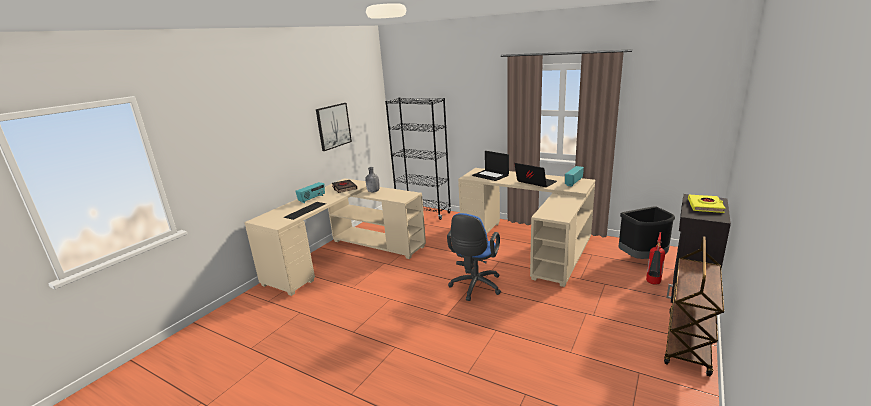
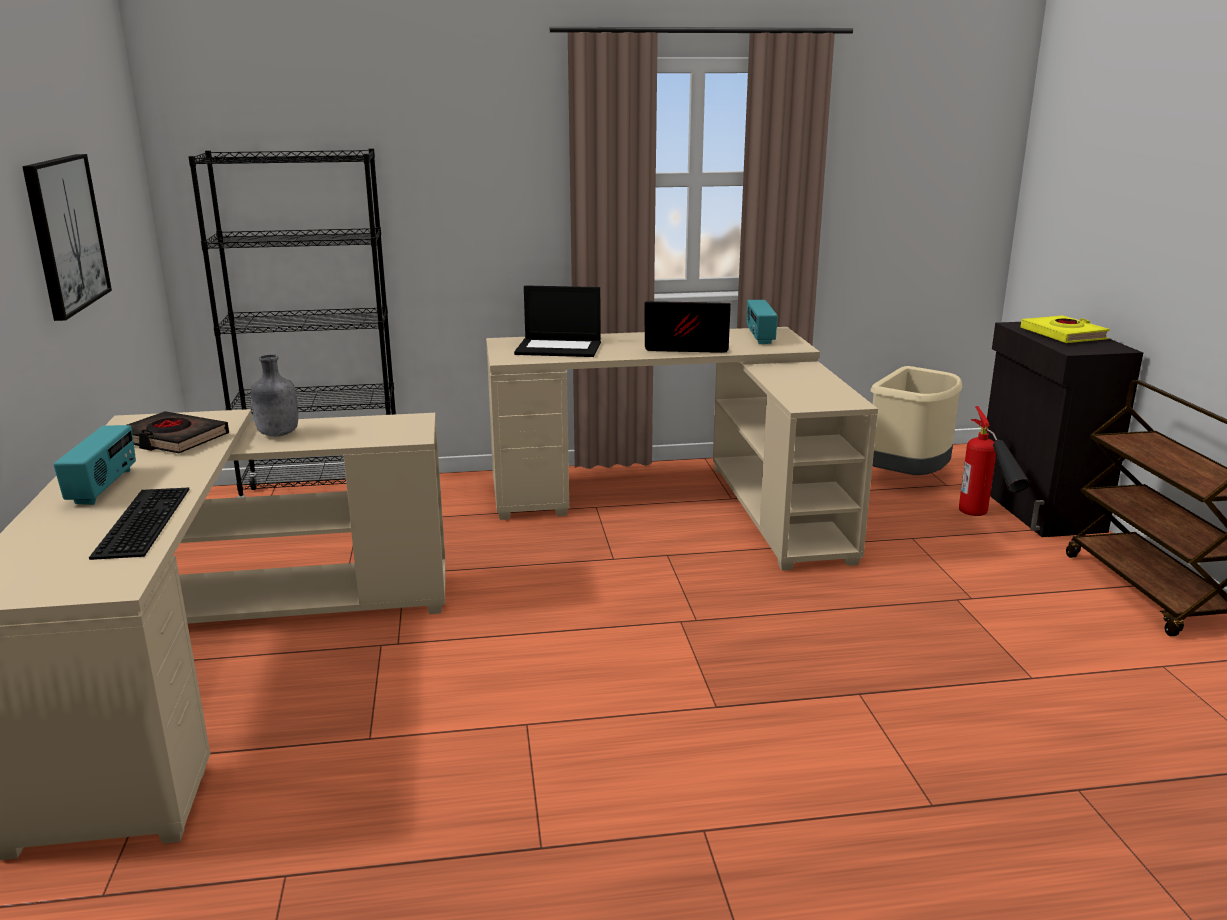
camera: 40 degrees left, 0 degrees up
blue office chair [447,213,501,301] -> none
black trash can [619,207,675,259] -> beige trash can [870,366,962,475]

